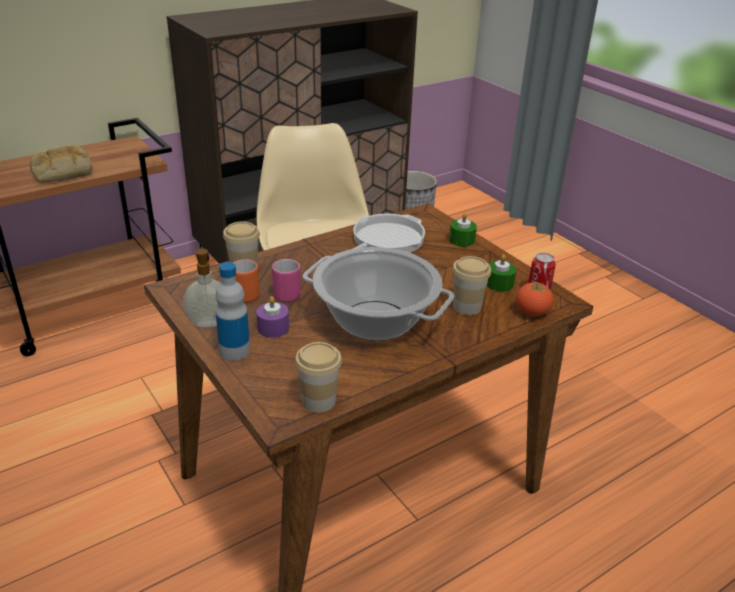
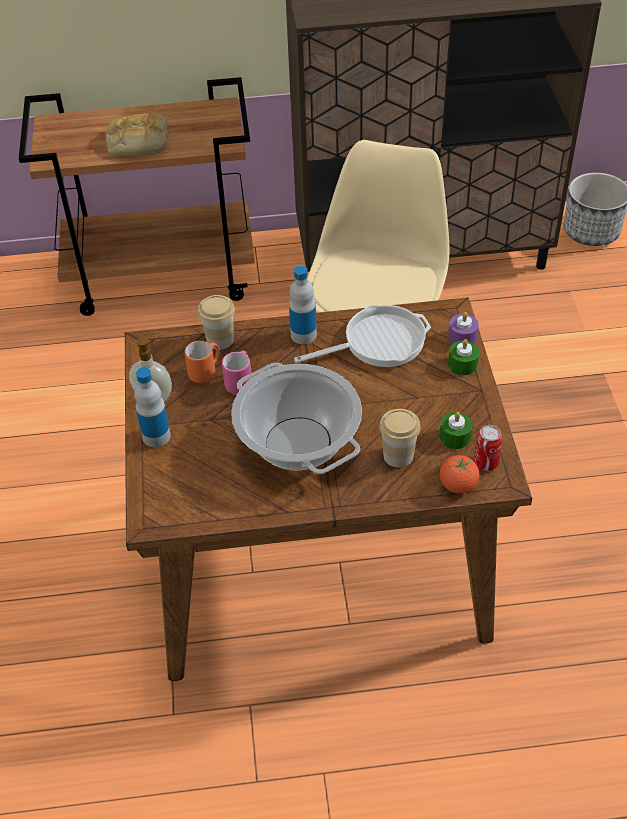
camera: 30 degrees right, 15 degrees up
purple candle [256,296,289,338] -> purple candle moved to [448,312,479,344]
cup [295,342,342,412] -> none
none -> bottle [289,266,317,344]

